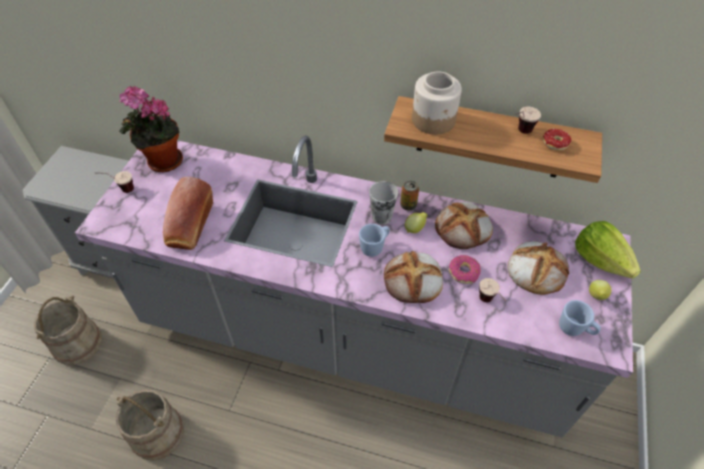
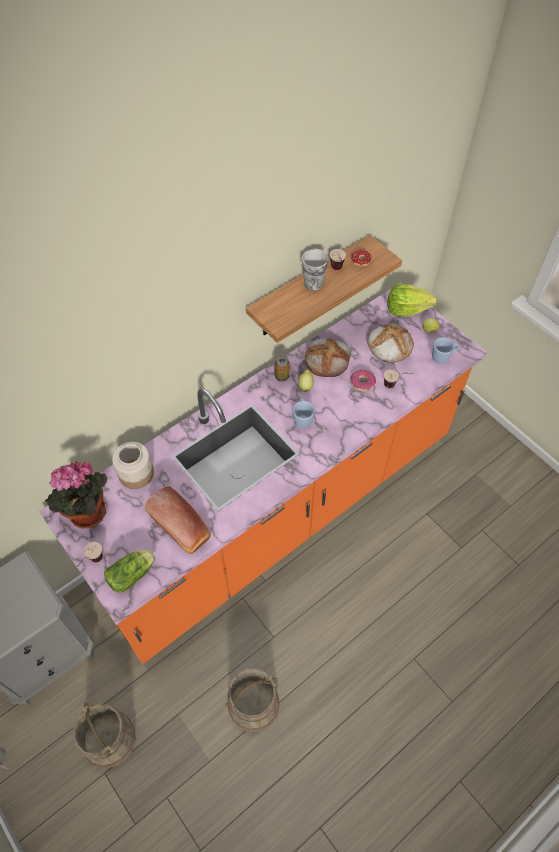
camera: 55 degrees left, 5 degrees up
grey counter [75,136,633,438] -> orange counter [39,283,487,664]
cup [369,181,398,225] -> cup moved to [302,249,328,291]
bread [384,251,443,303] -> none
jar [412,71,462,135] -> jar moved to [112,442,154,489]
none -> lettuce [104,549,155,593]

